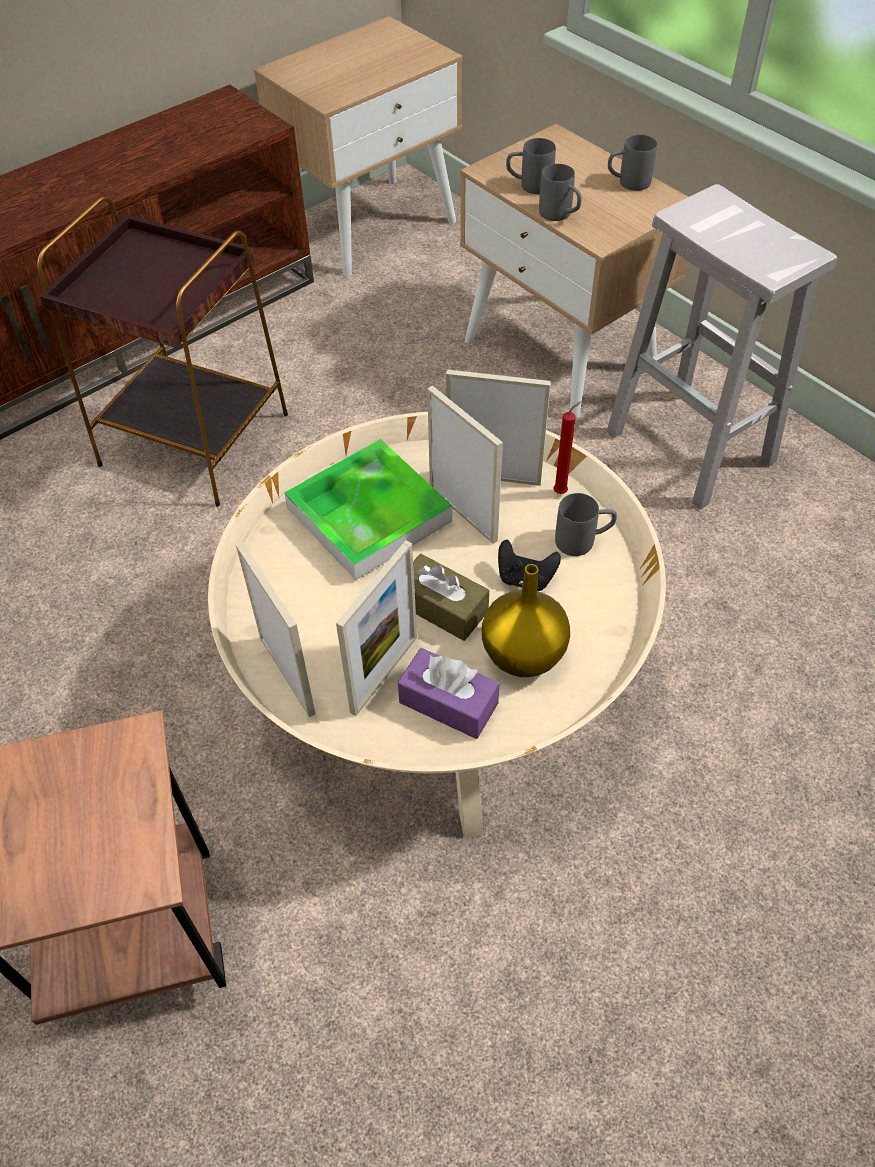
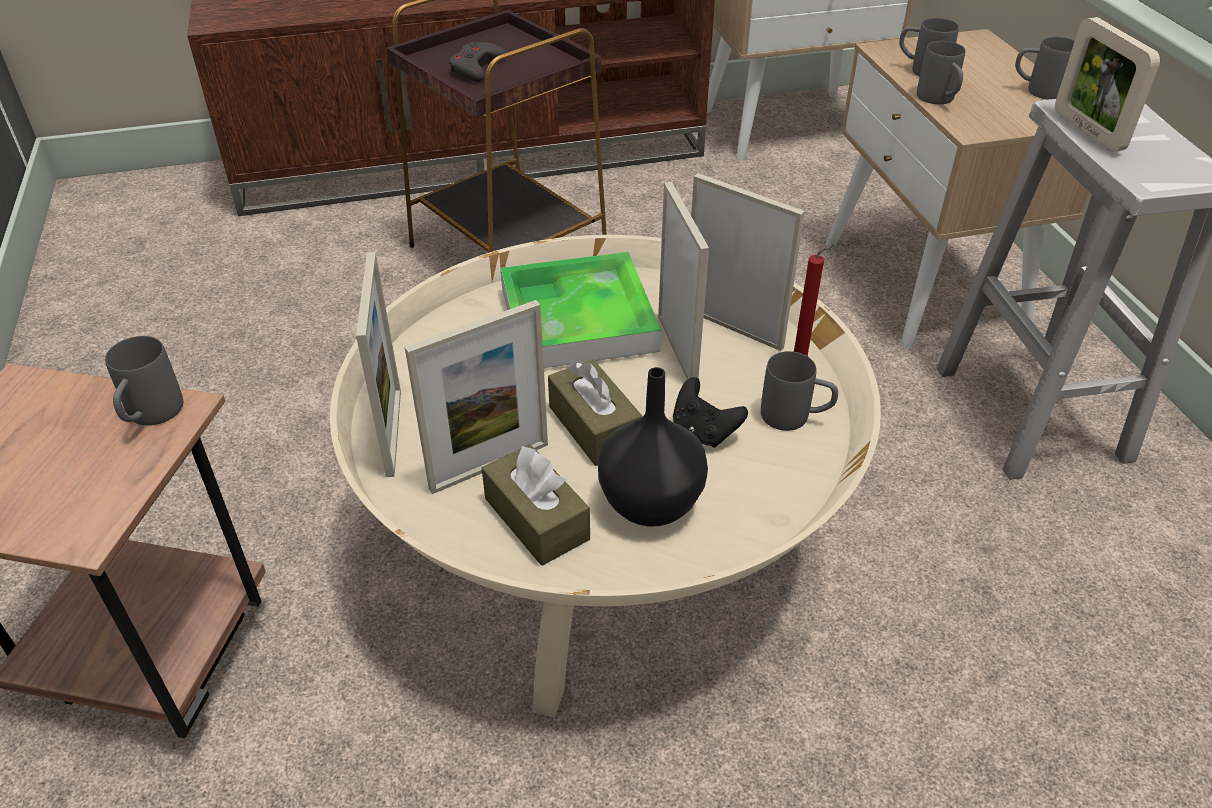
camera: 25 degrees right, 10 degrees down
purple tissue box [398,648,500,739] -> brown tissue box [482,444,590,566]
yellow vase [482,564,570,677] -> black vase [598,367,708,527]
none -> grey mug [105,336,183,426]
none -> grey game controller [449,42,507,82]
none -> picture frame [1055,17,1160,152]

